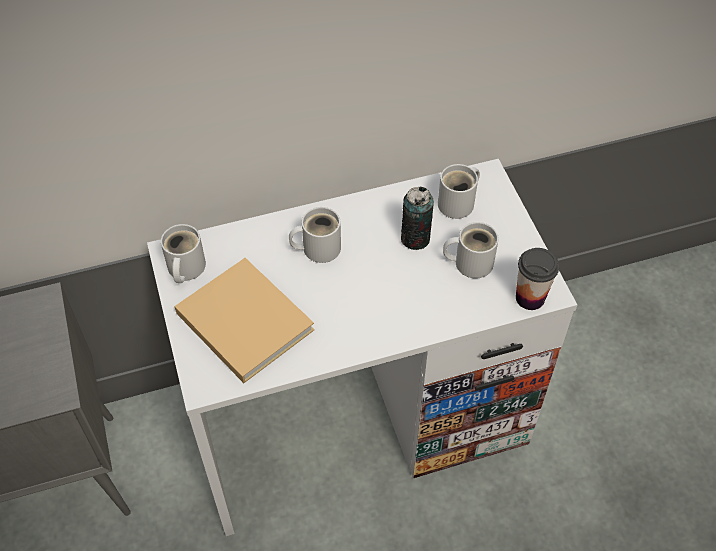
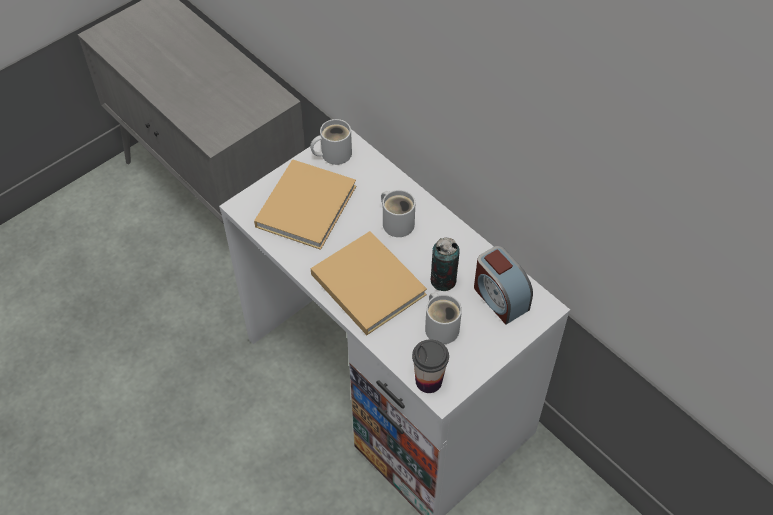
camera: 65 degrees right, 0 degrees up
white mug [438,164,480,219] -> alarm clock [474,246,533,325]
none -> beige book [311,231,427,335]

